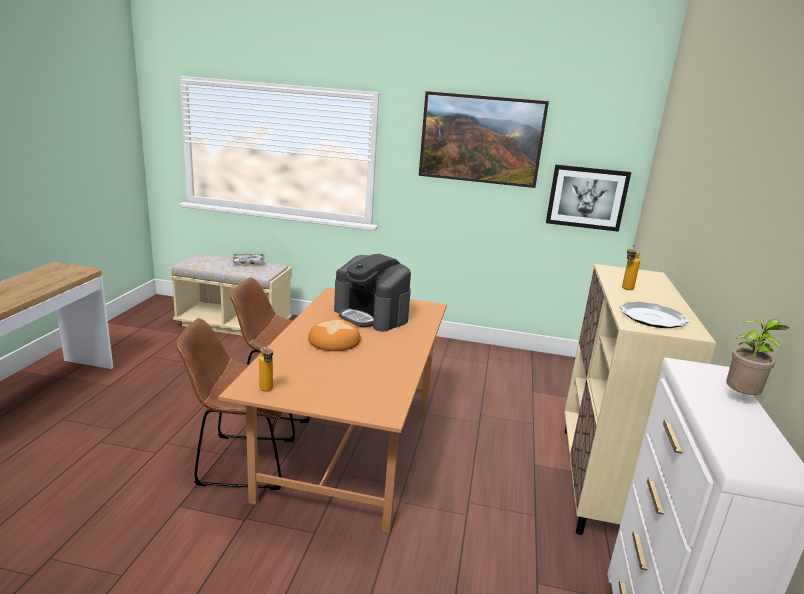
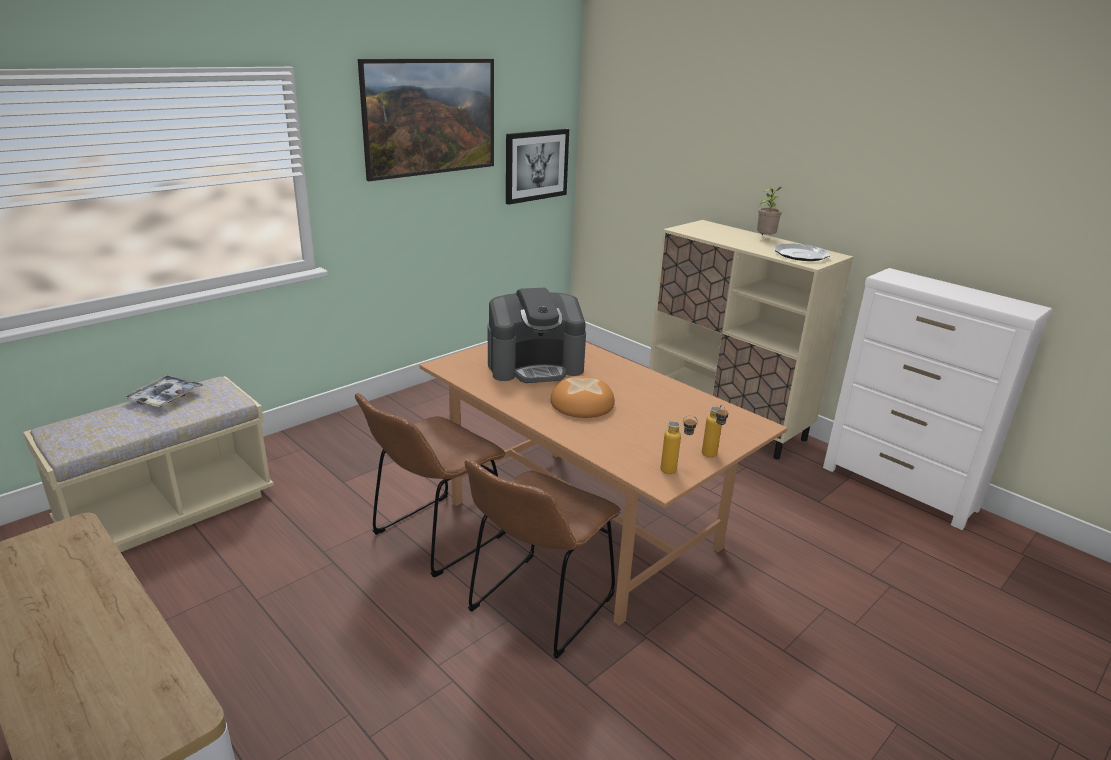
camera: 55 degrees left, 5 degrees up
bottle [622,245,641,290] -> bottle moved to [702,405,728,458]
potted plant [726,319,790,395] -> potted plant moved to [757,186,782,236]

